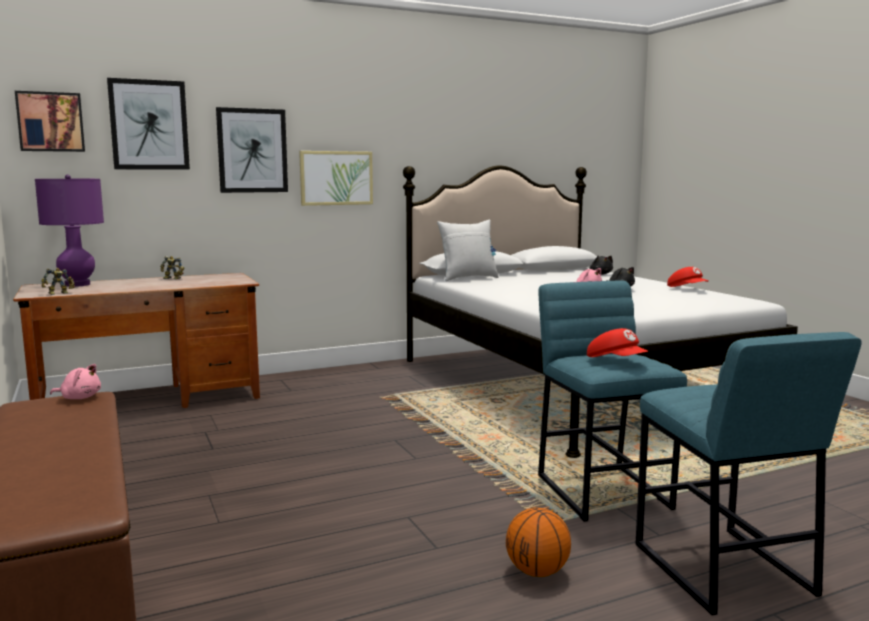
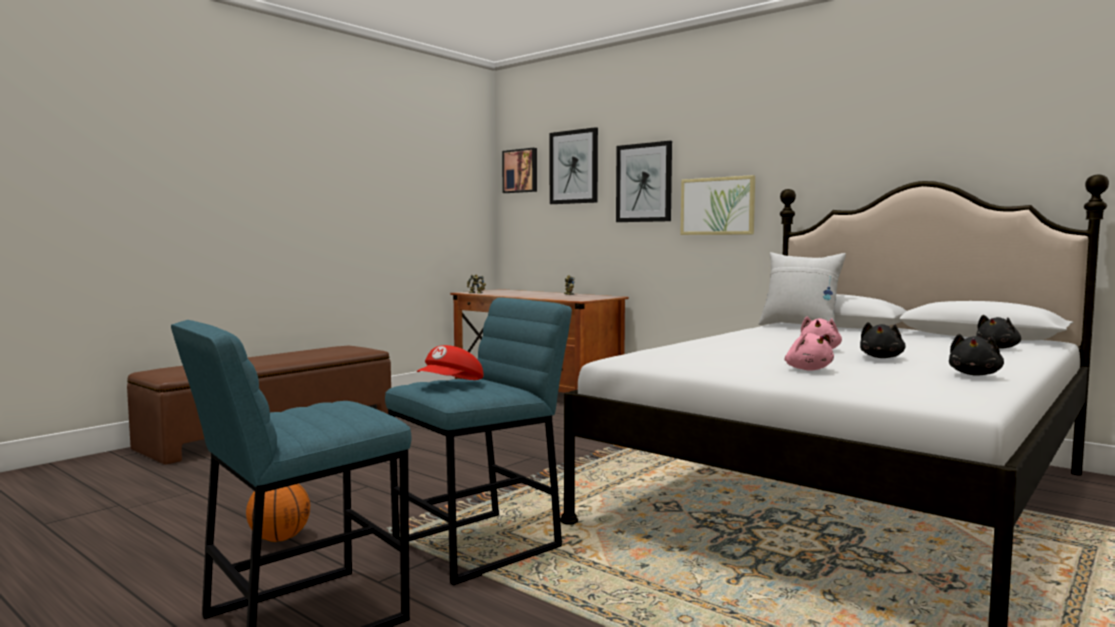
camera: 65 degrees right, 5 degrees down
purple table lamp [35,174,104,287] -> none
pink plush toy [50,364,101,399] -> pink plush toy moved to [785,332,834,371]
red cap [667,267,708,287] -> black plush toy [949,334,1004,375]

